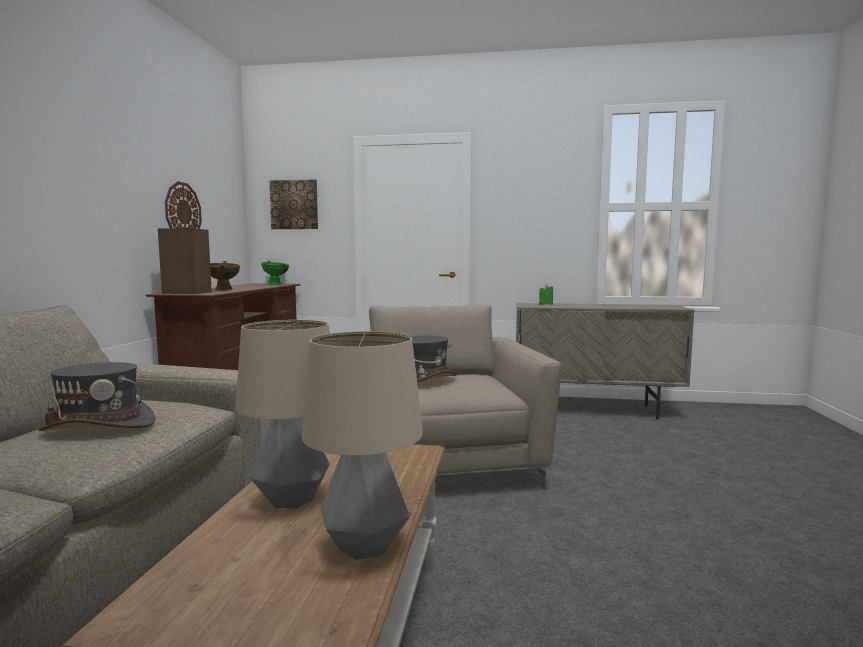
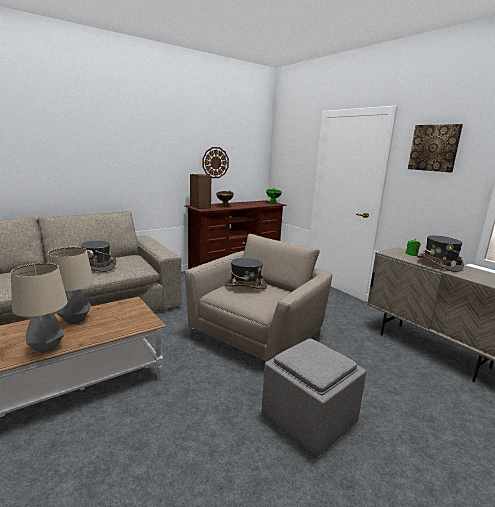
camera: 45 degrees right, 10 degrees up
picture [269,180,318,229] -> picture moved to [408,124,463,173]
none -> grey ottoman [261,339,366,458]
none -> grey hat [417,235,464,272]

